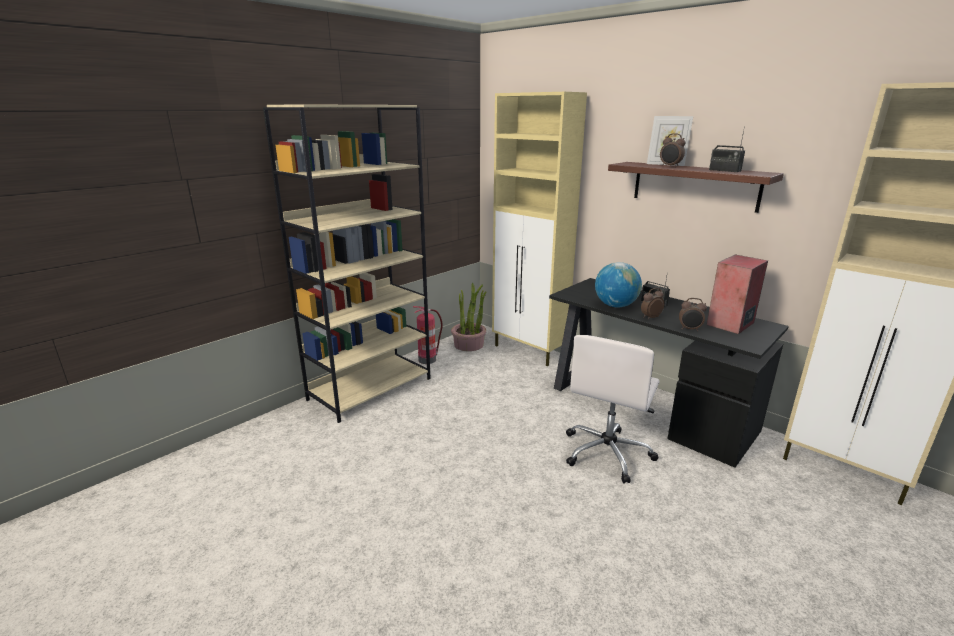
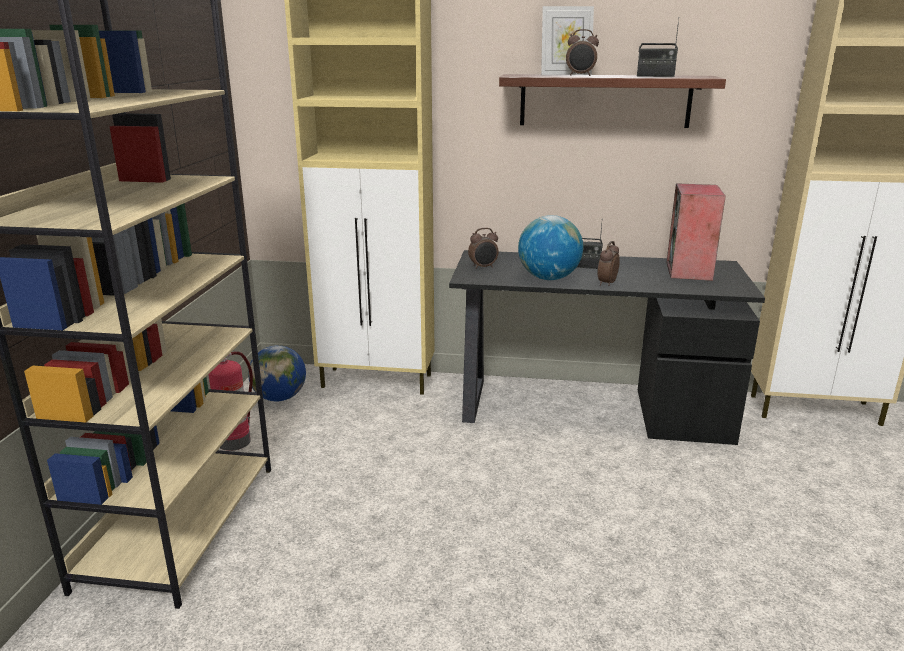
camera: 35 degrees left, 0 degrees up
potted plant [451,283,486,351] -> globe [248,345,306,401]
white office chair [566,335,660,483] -> none
alarm clock [679,298,707,331] -> alarm clock moved to [468,228,499,269]

